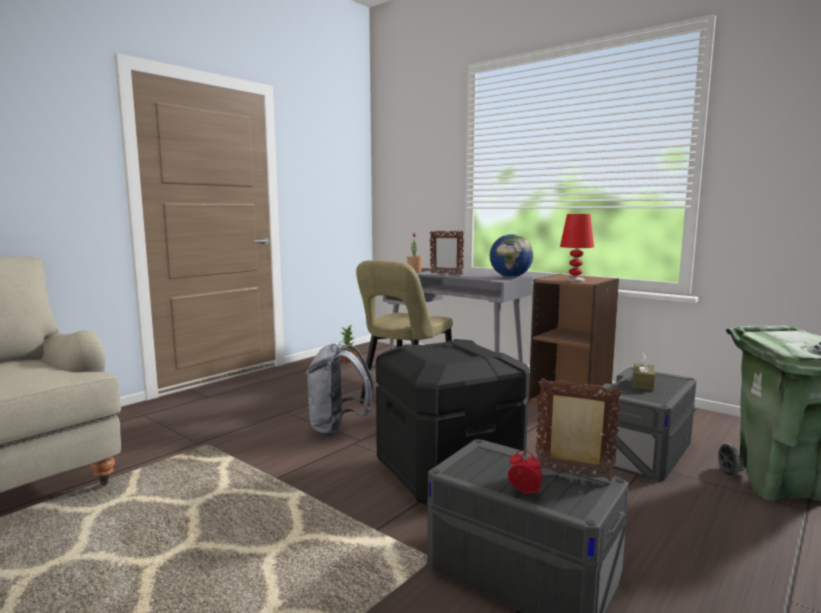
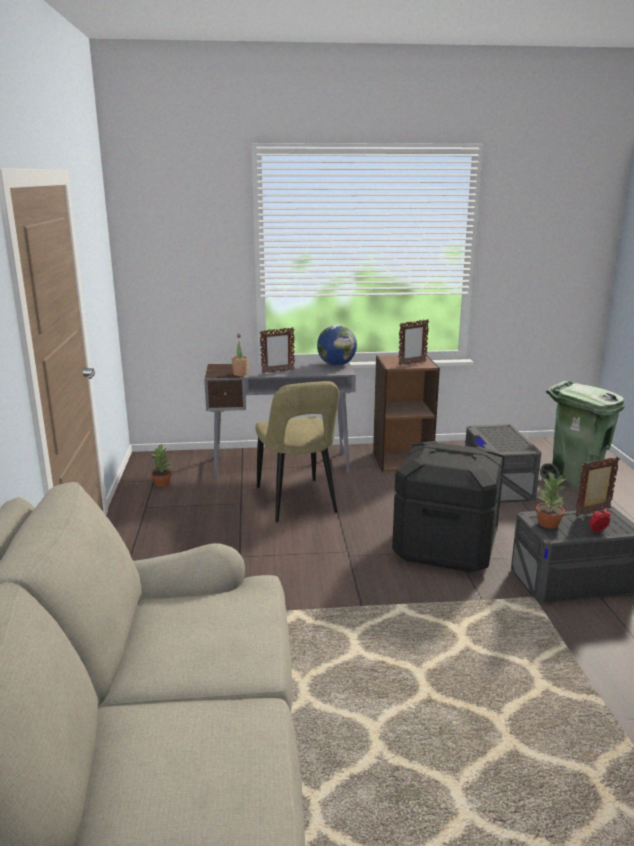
camera: 45 degrees left, 10 degrees up
grey backpack [306,342,374,436] -> none
red table lamp [560,214,594,281] -> picture frame [399,319,429,366]
brown tissue box [632,354,655,390] -> none
none -> potted plant [536,471,565,529]

